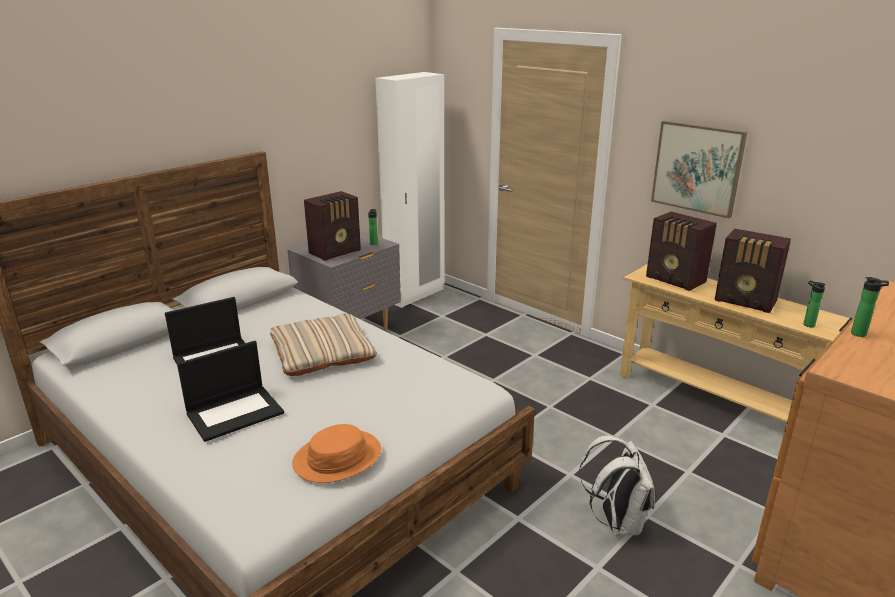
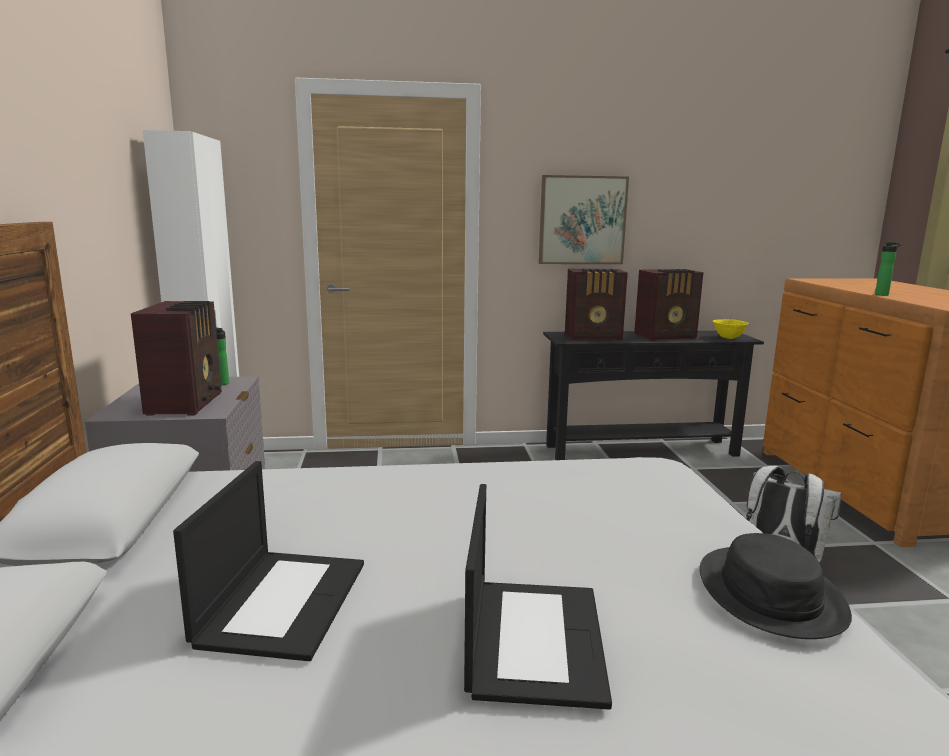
camera: 50 degrees left, 10 degrees down
beige pillow [270,313,377,376] -> none
orange hat [292,424,381,483] -> black hat [700,533,852,639]
beige console table [620,264,850,423] -> black console table [543,331,764,460]
bottle [803,280,826,328] -> yellow bowl [713,319,748,339]

